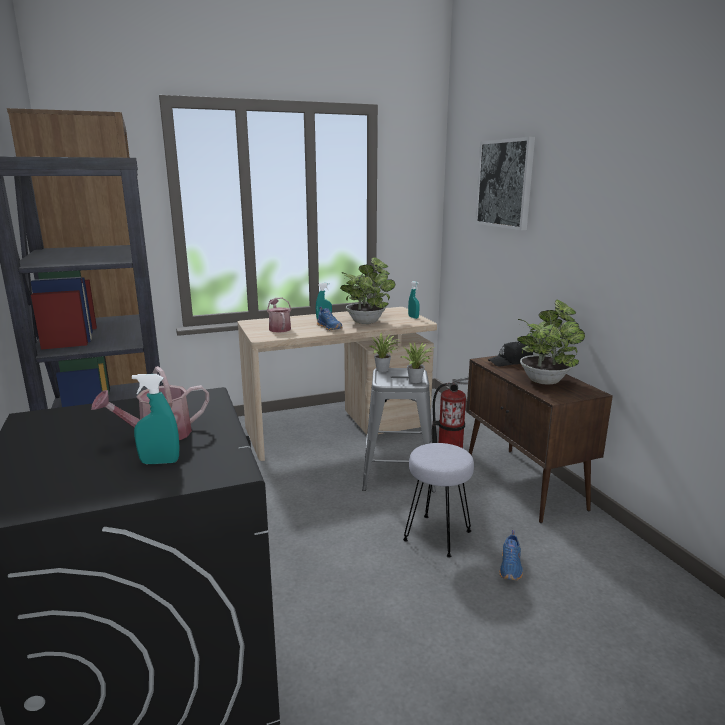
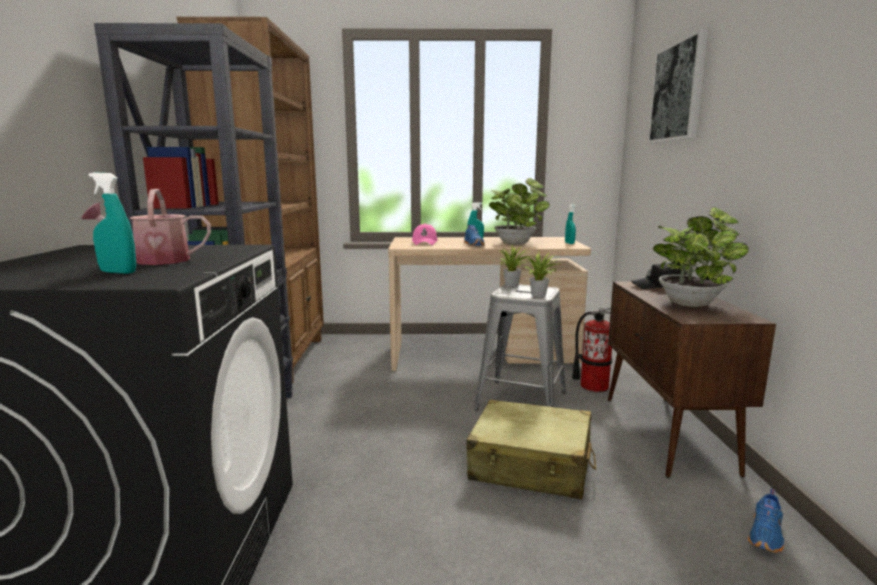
camera: 20 degrees right, 5 degrees down
watering can [267,297,292,333] -> pink cap [412,223,438,245]
grey stool [403,443,474,558] -> beige suitcase [466,400,596,500]
blue shoe [499,530,523,580] -> blue shoe moved to [748,488,784,553]

